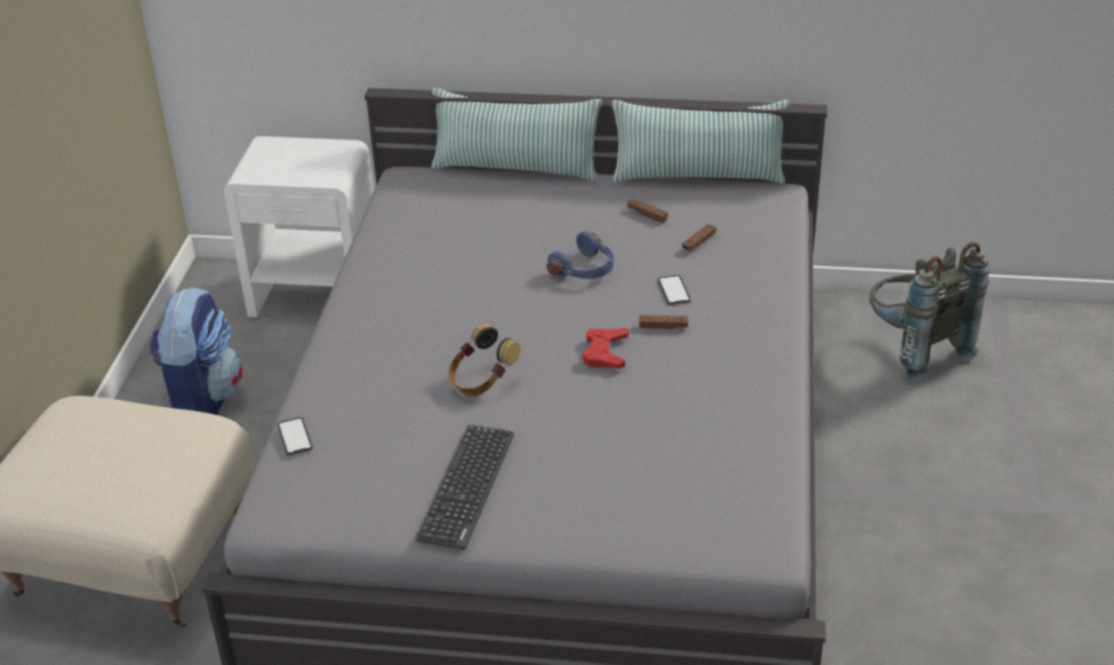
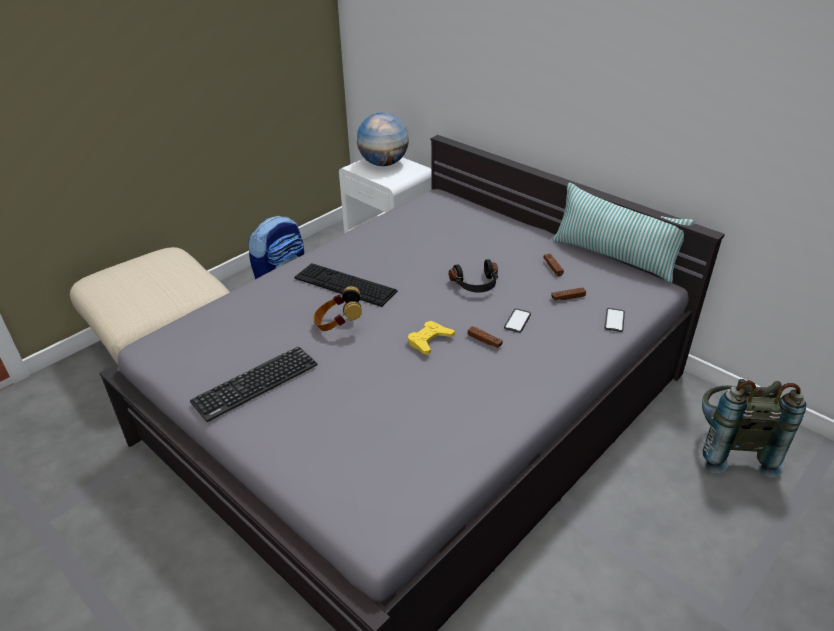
camera: 35 degrees right, 0 degrees up
phone [277,417,313,455] -> phone moved to [604,308,625,332]
pillow [431,88,602,181] -> none
blue headphones [547,231,614,279] -> black headphones [449,260,498,293]
red game controller [583,328,629,368] -> yellow game controller [408,321,455,355]
none -> keyboard [294,263,398,307]
none -> globe [357,112,409,166]

